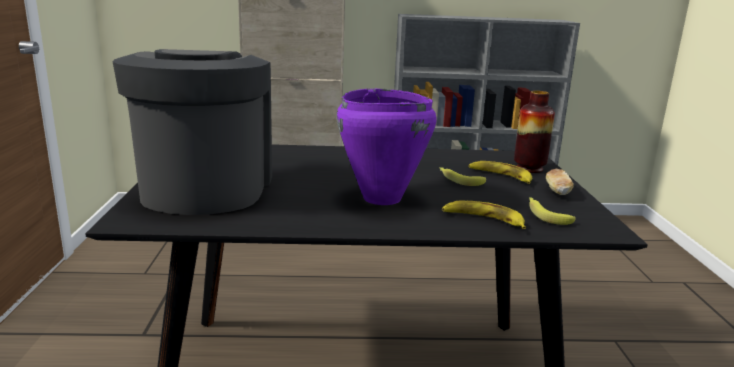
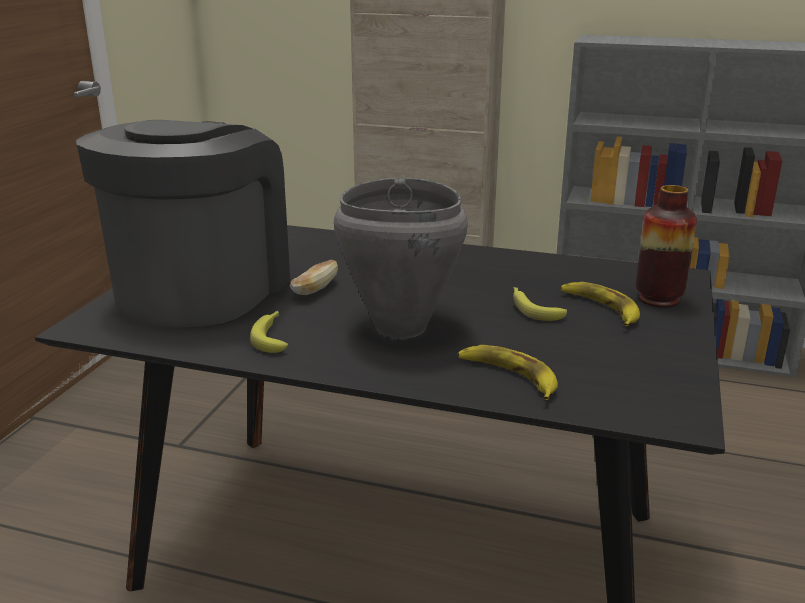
camera: 20 degrees right, 5 degrees up
purple cooking pot [336,88,437,205] -> grey cooking pot [334,178,468,338]
banana [529,197,576,225] -> banana moved to [250,311,288,353]
bread [546,169,574,195] -> bread moved to [290,260,338,295]

